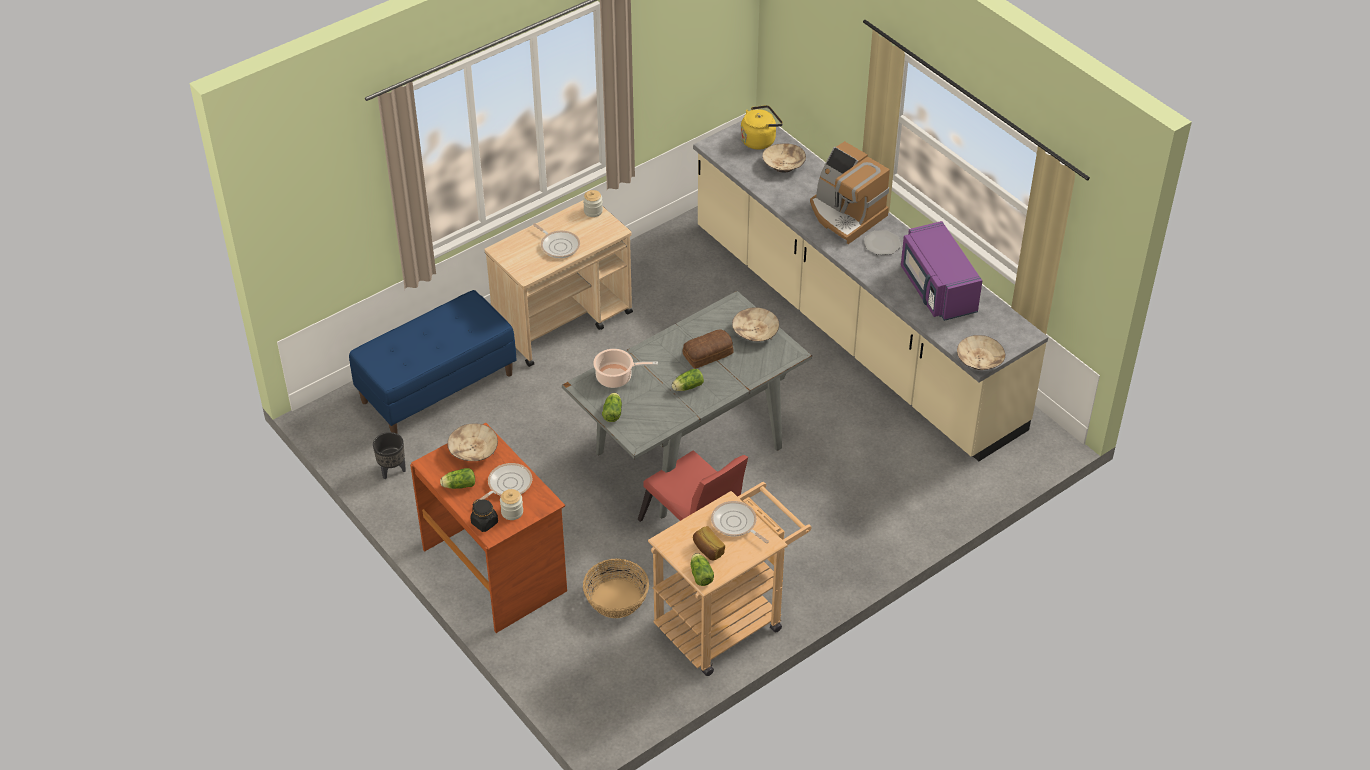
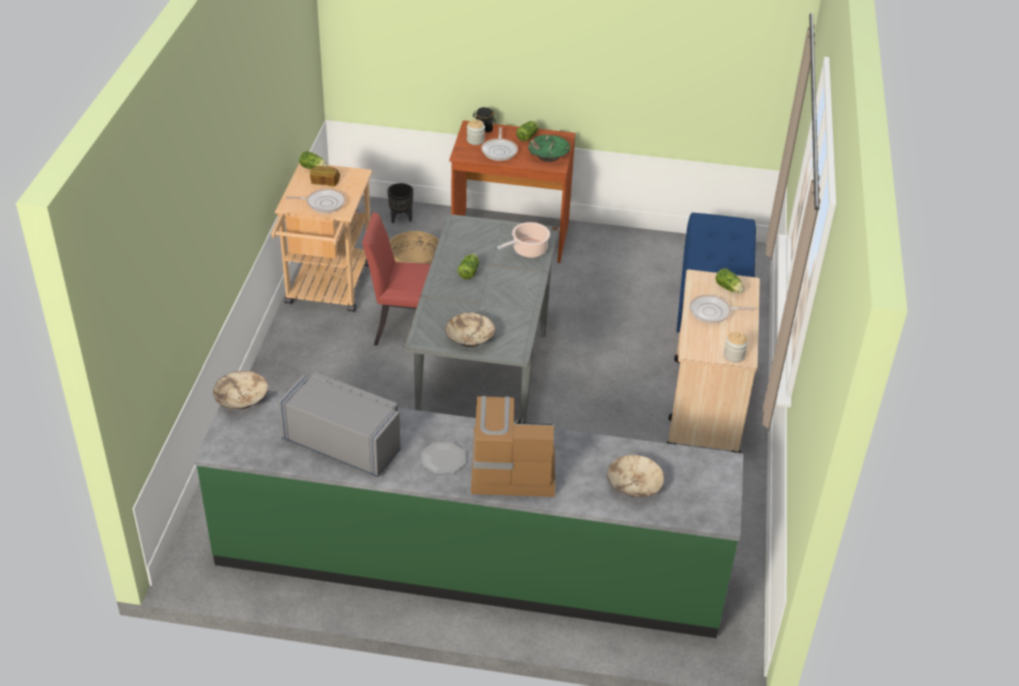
camera: 135 degrees right, 5 degrees down
black planter [373,432,406,479] -> black planter moved to [387,183,414,223]
beige bowl [447,423,498,461] -> green bowl [528,135,570,162]
lettuce [602,393,622,422] -> lettuce moved to [716,268,744,293]
bread [683,330,733,369] -> none
beige counter [693,121,1048,461] -> green counter [194,391,744,638]
yellow kettle [741,105,783,150] -> none
purple microwave [901,221,982,321] -> grey microwave [278,372,401,477]

